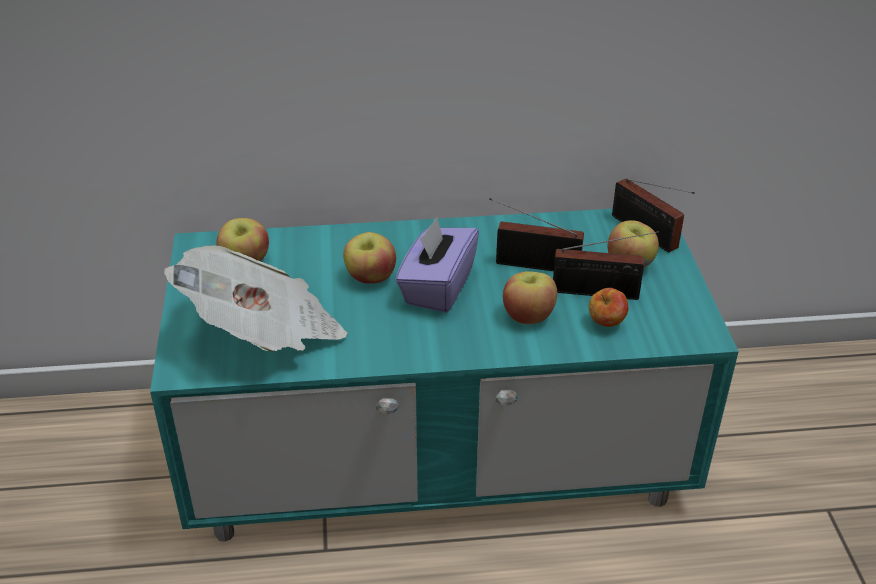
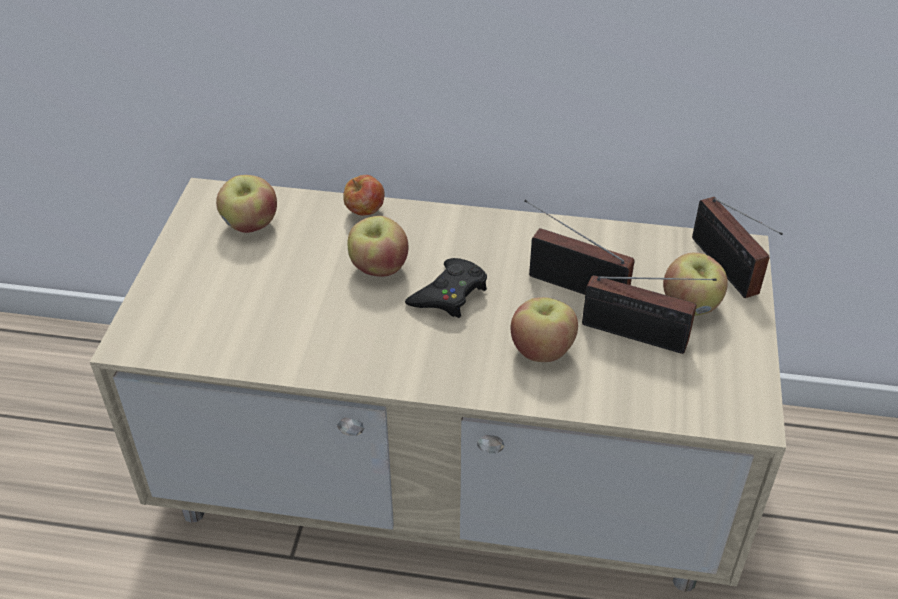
camera: 15 degrees right, 5 degrees up
turquoise tv stand [150,209,739,541] -> beige tv stand [90,178,786,592]
newspaper [164,245,348,352] -> none
purple tissue box [396,217,479,313] -> black game controller [405,258,487,318]
apple [589,288,629,327] -> apple moved to [343,175,384,215]

